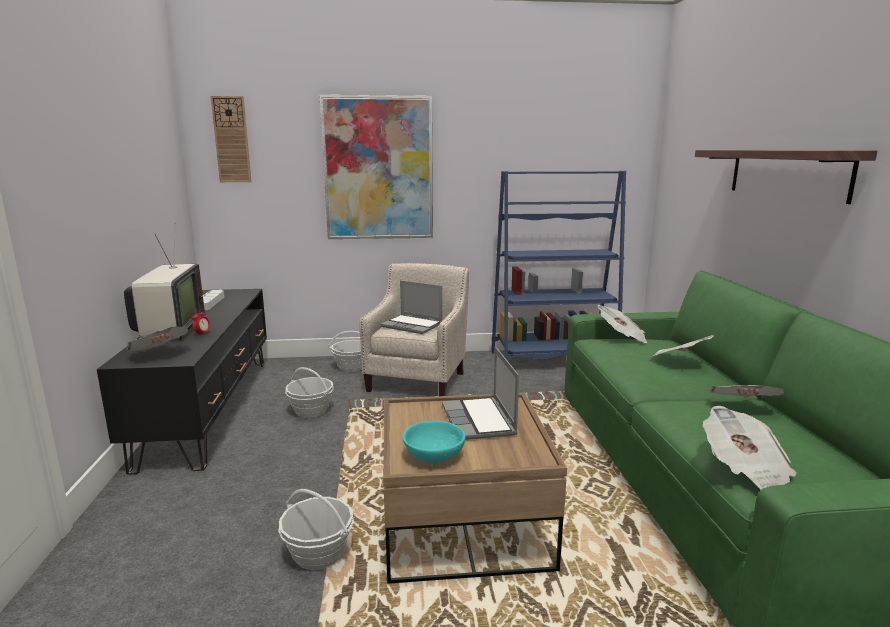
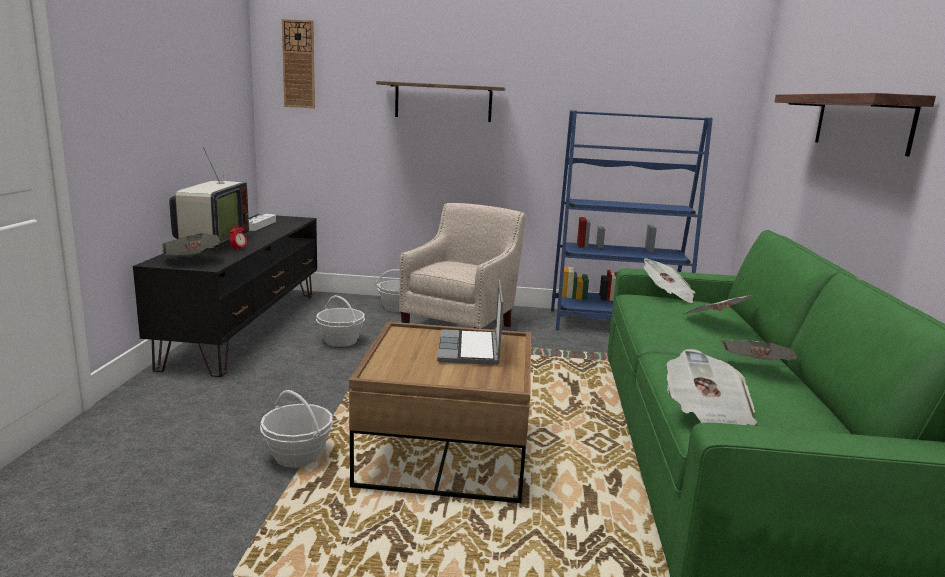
camera: 10 degrees right, 0 degrees up
picture [319,95,433,239] -> shelf [376,81,505,122]
laptop [381,280,442,334] -> none
turquoise bowl [402,421,466,463] -> none

